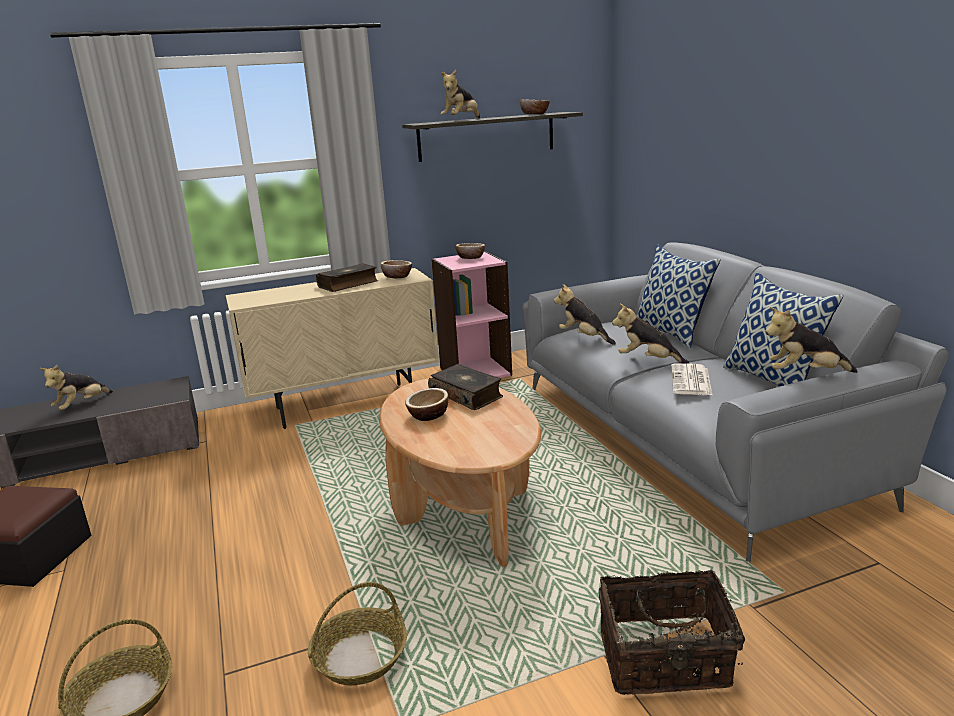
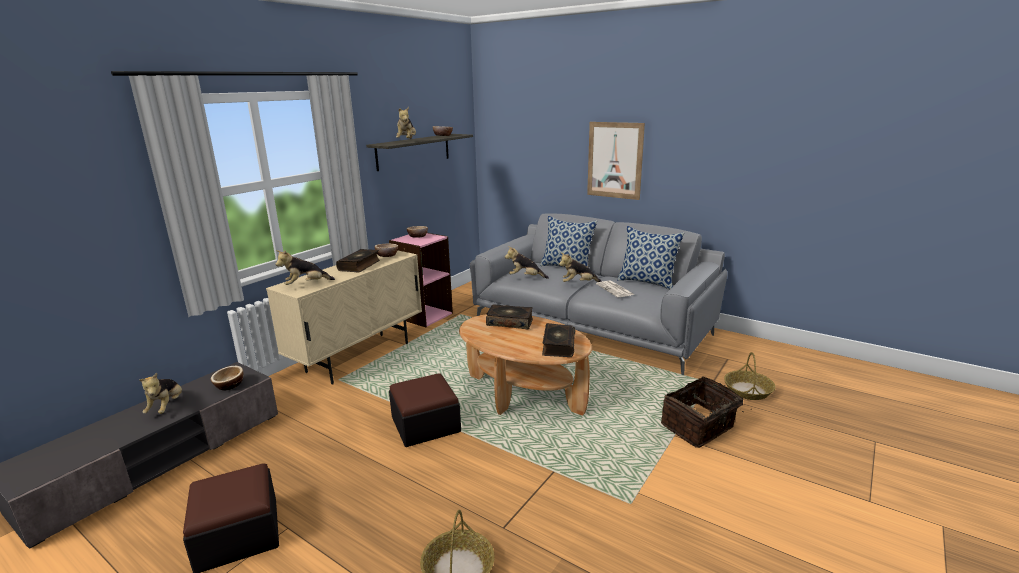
camera: 35 degrees left, 0 degrees up
basket [308,582,407,685] -> basket moved to [724,352,776,400]
bowl [405,388,448,421] -> bowl moved to [211,366,244,390]
plush toy [765,307,858,373] -> plush toy moved to [276,250,335,285]
none -> ottoman [389,373,461,447]
none -> book [542,323,575,357]
none -> picture [587,122,645,200]

